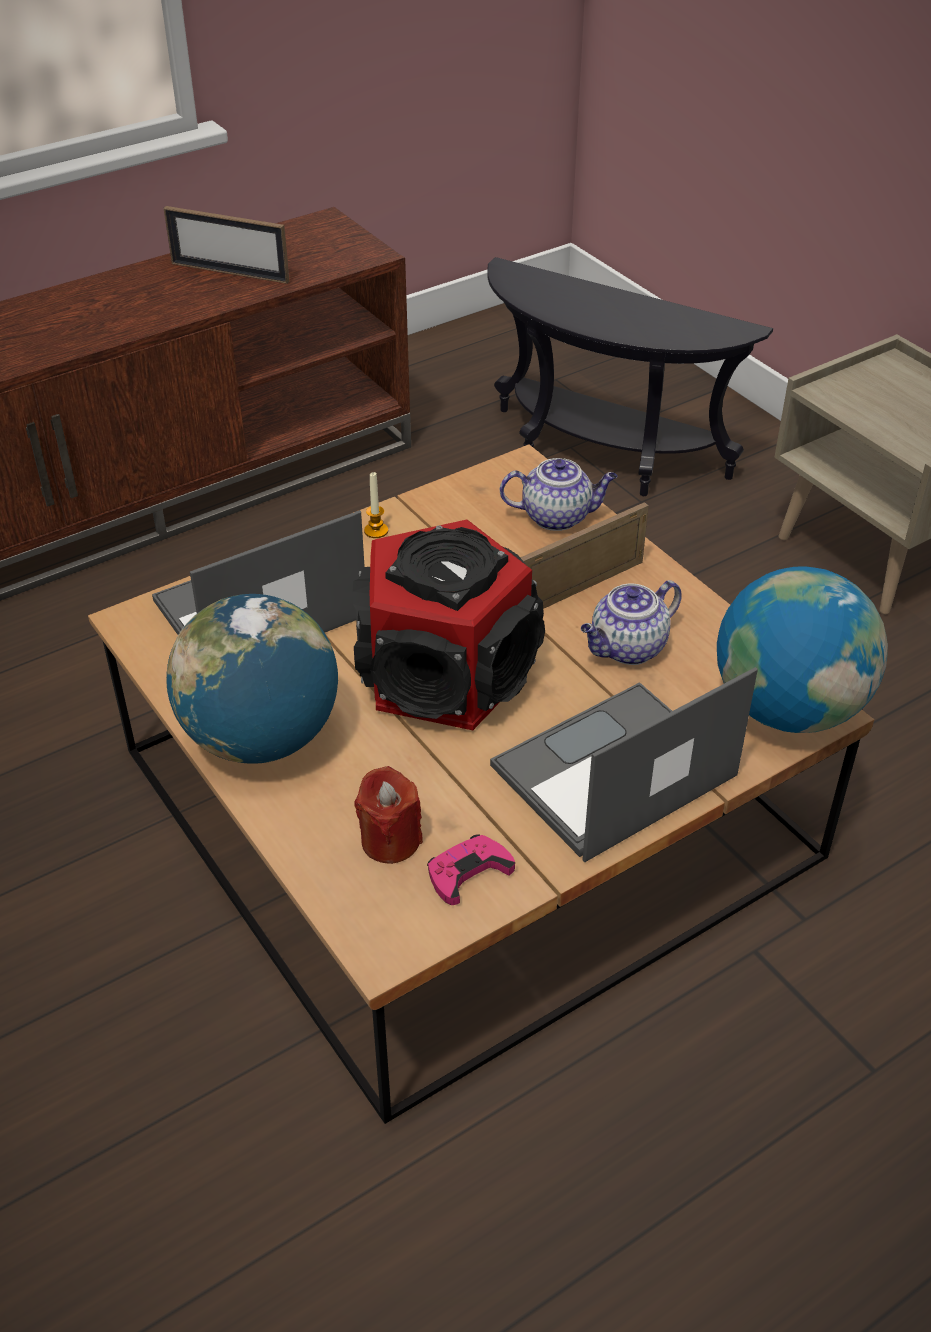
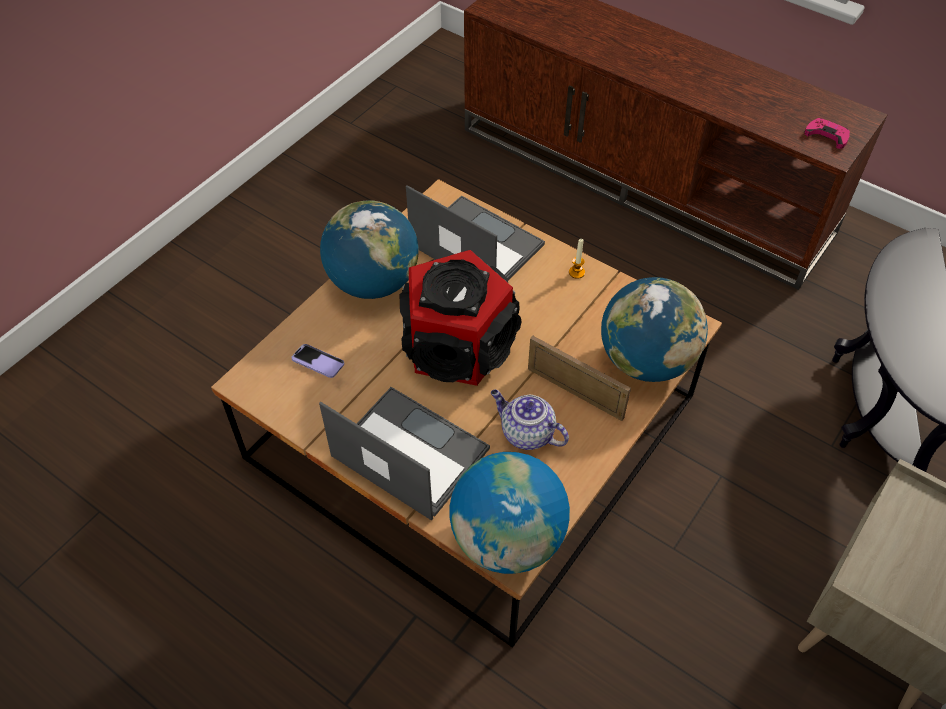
camera: 70 degrees right, 10 degrees up
picture frame [163,206,290,284] -> none
red candle [355,766,423,864] -> phone [291,344,344,378]
pink game controller [427,834,515,905] -> pink game controller moved to [804,118,850,149]
teapot [500,458,617,531] -> globe [601,277,708,382]

